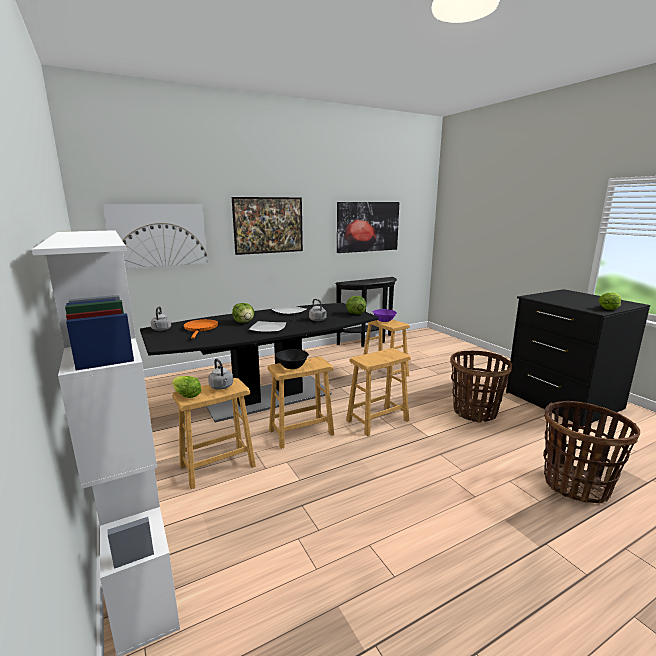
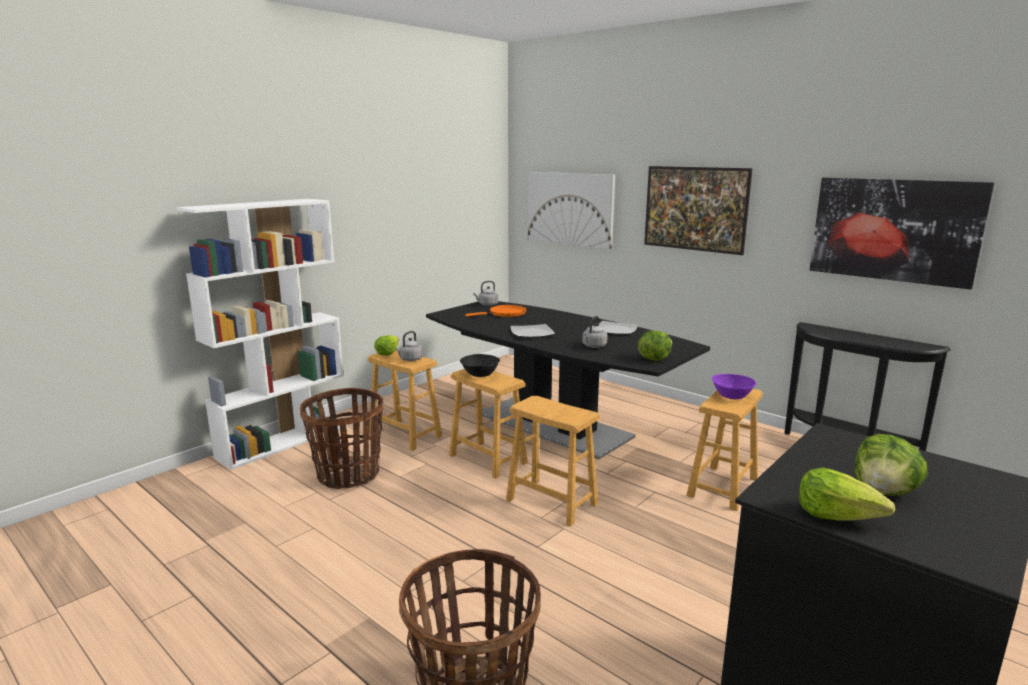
camera: 70 degrees right, 0 degrees up
lettuce [232,303,254,323] -> lettuce moved to [855,434,928,496]
basket [450,351,512,423] -> basket moved to [300,388,384,489]

